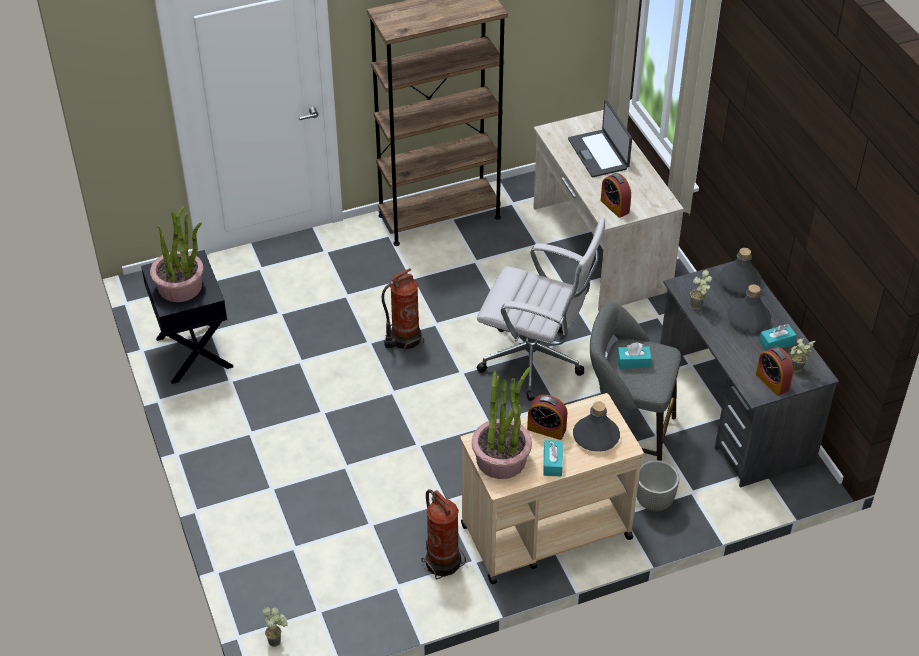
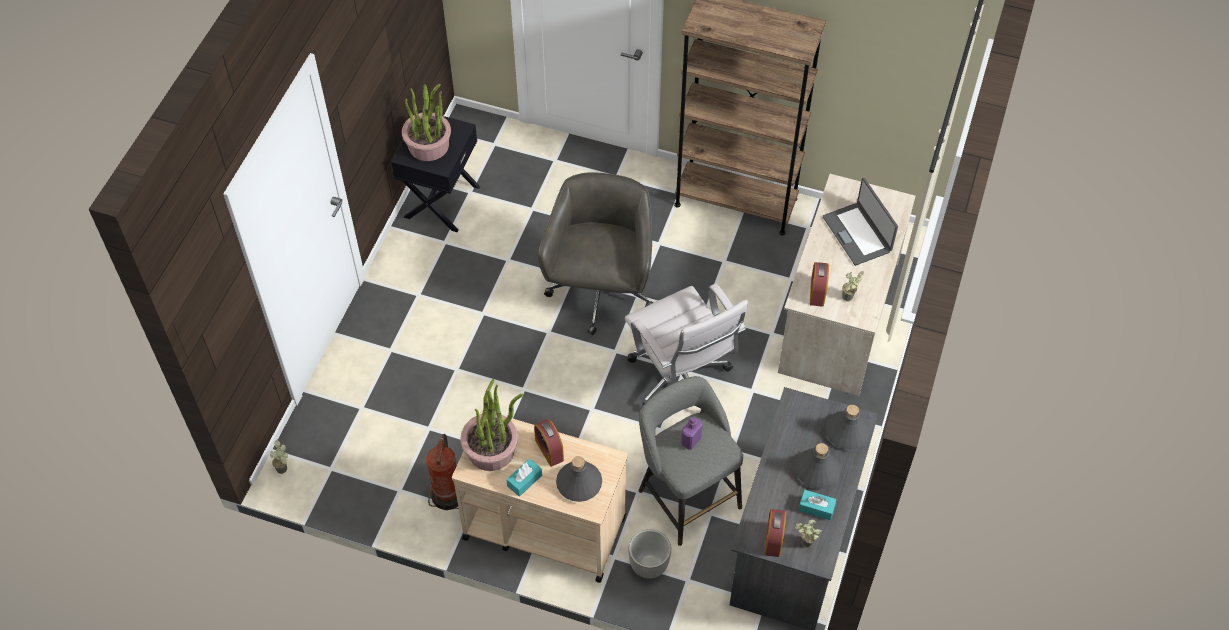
camera: 40 degrees right, 10 degrees up
fire extinguisher [382,268,424,351] -> grey office chair [538,172,653,335]
laptop [568,100,632,177] -> laptop turned 45 degrees counterclockwise [823,178,898,266]
turquoise tissue box [617,342,652,369] -> purple bottle [681,417,703,450]
potted plant [690,270,712,309] -> potted plant moved to [842,271,864,301]

